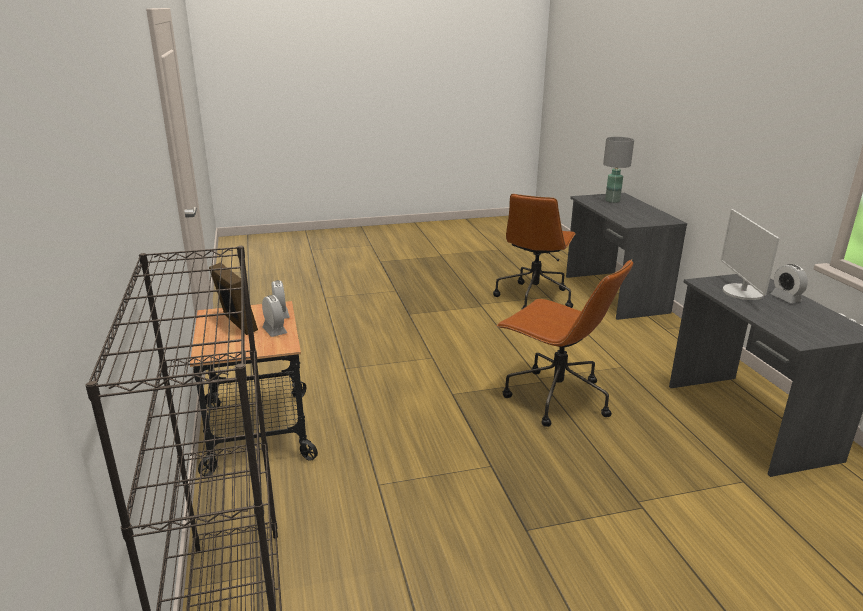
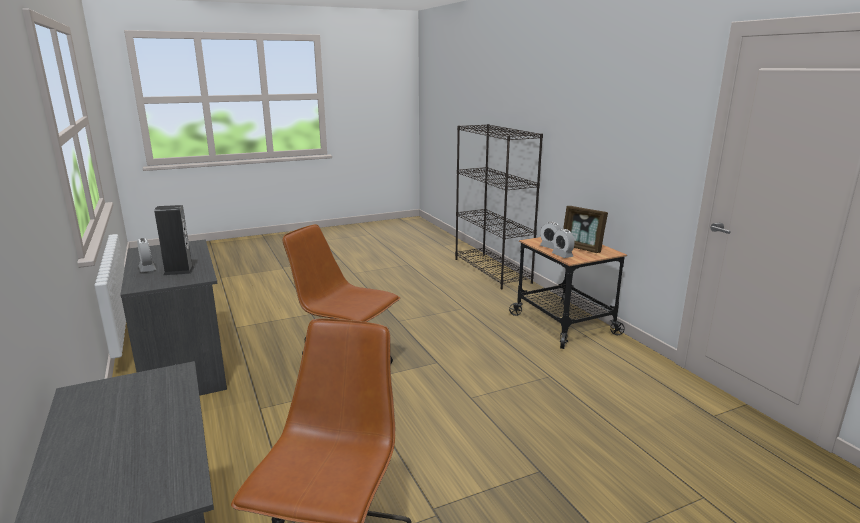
camera: 170 degrees right, 5 degrees down
grey table lamp [603,137,634,203] -> none
monitor [721,209,780,300] -> speaker [154,205,194,275]

